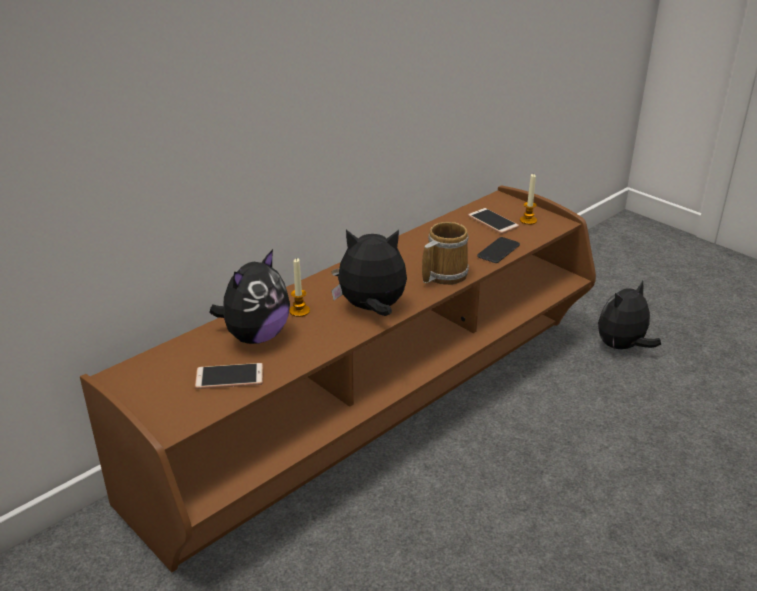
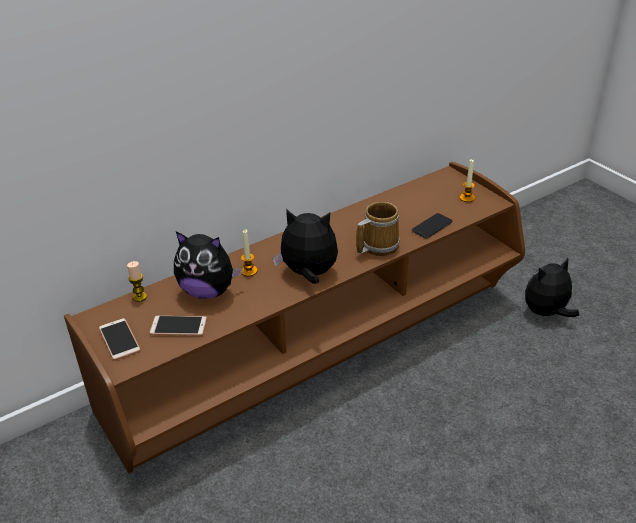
camera: 10 degrees right, 5 degrees up
plush toy [210,249,290,344] -> plush toy turned 60 degrees clockwise [174,231,242,299]
phone [468,208,519,234] -> phone moved to [99,318,140,360]
none -> candle [127,261,147,302]

